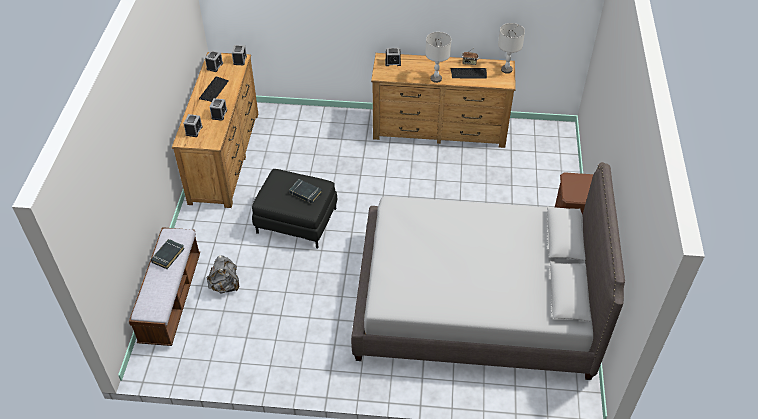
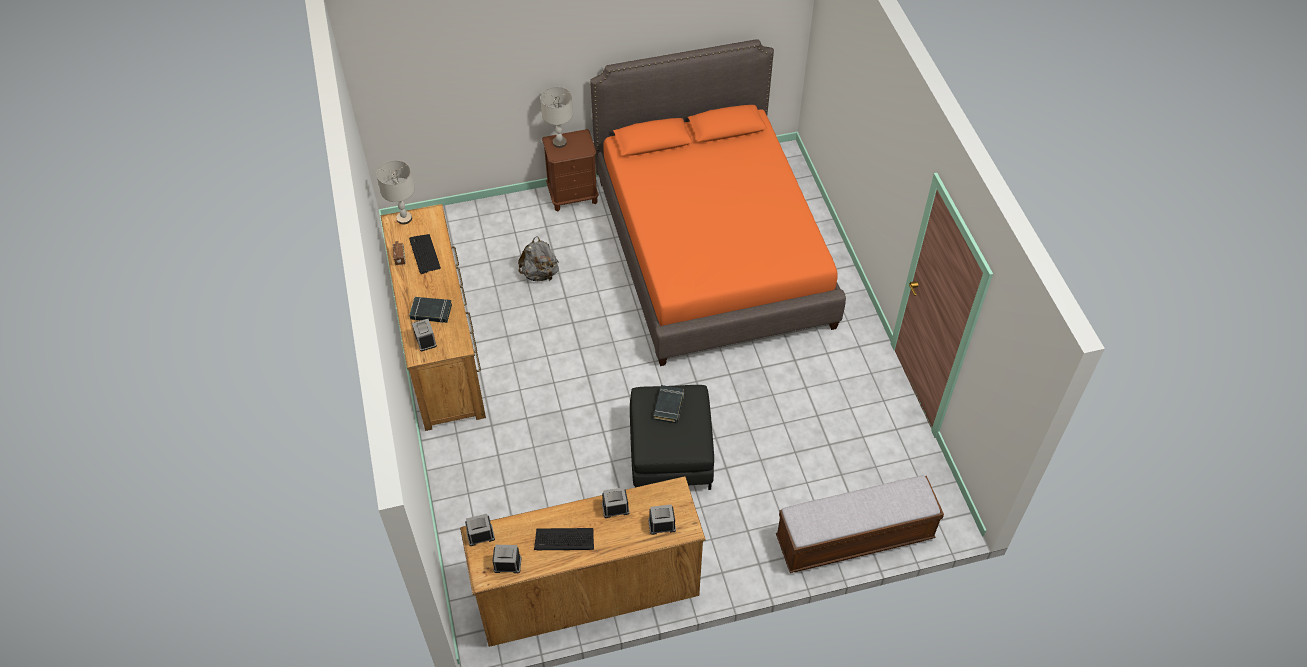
camera: 110 degrees left, 5 degrees up
black book [151,239,185,269] -> black book moved to [409,297,452,323]
grey backpack [207,255,239,294] -> grey backpack moved to [518,236,559,282]
grey bed [351,162,625,380] -> orange bed [590,39,846,366]
grey table lamp [425,32,451,83] -> grey table lamp moved to [540,87,573,148]

